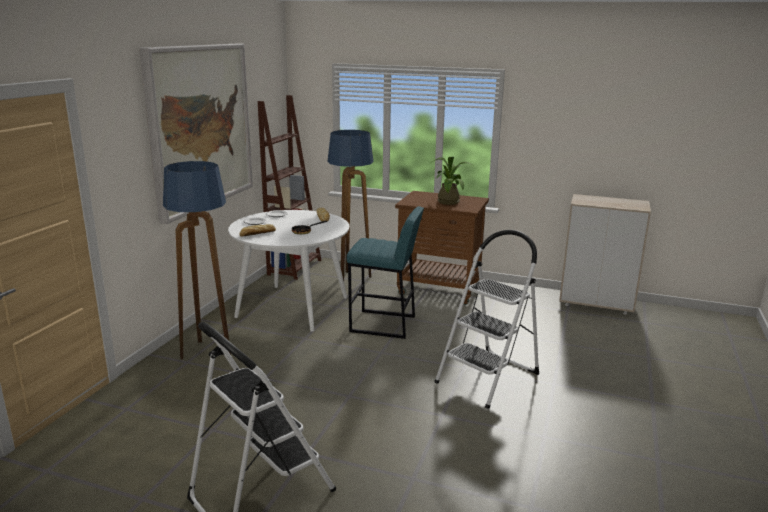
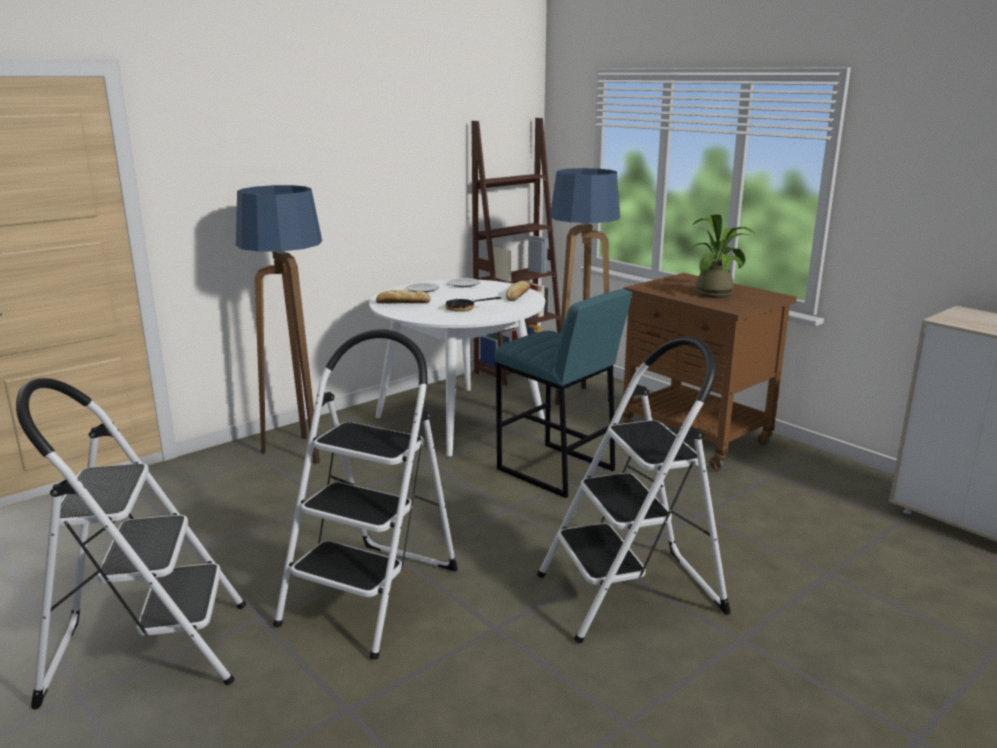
camera: 30 degrees right, 0 degrees up
picture [139,44,253,224] -> none
none -> step ladder [273,329,458,659]

